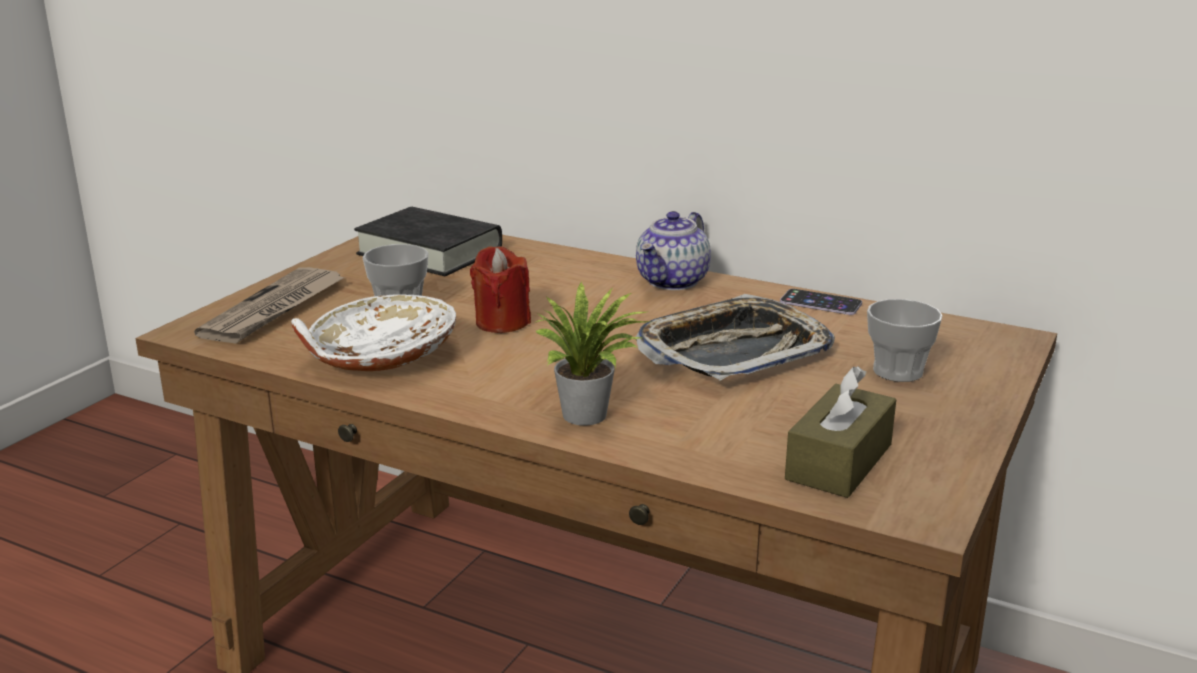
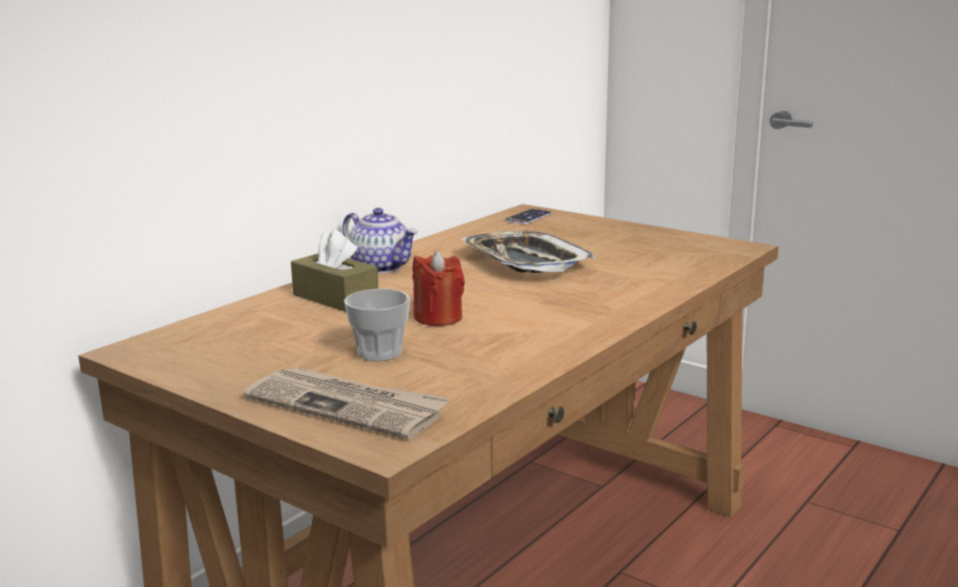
camera: 80 degrees left, 5 degrees down
white bowl [291,294,456,371] -> none
black book [354,207,502,276] -> none
potted plant [534,282,651,426] -> none
phone [780,289,862,315] -> phone moved to [505,209,552,224]
brown tissue box [785,366,896,498] -> brown tissue box moved to [291,229,378,312]
cup [867,299,943,382] -> none

